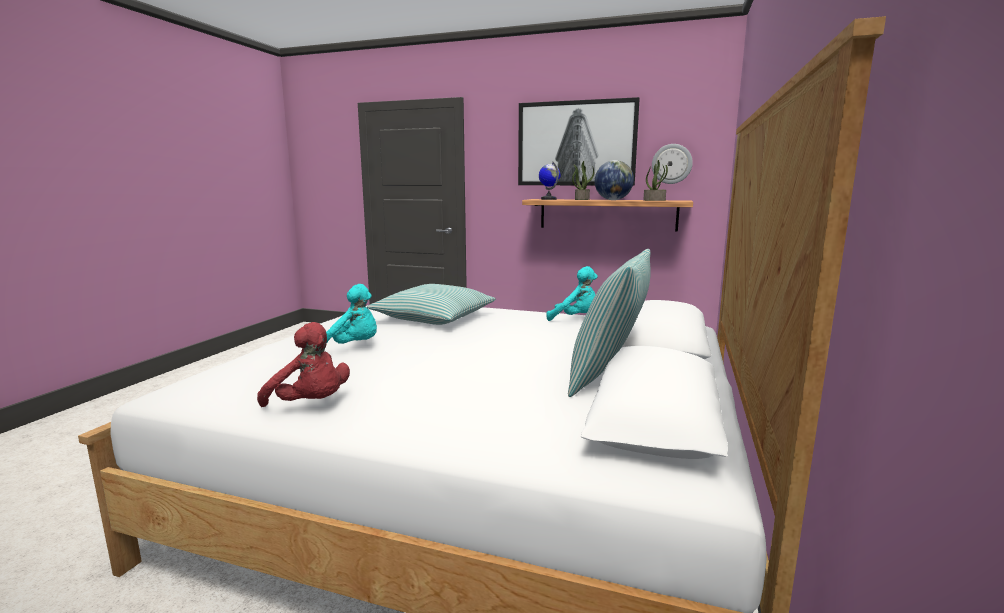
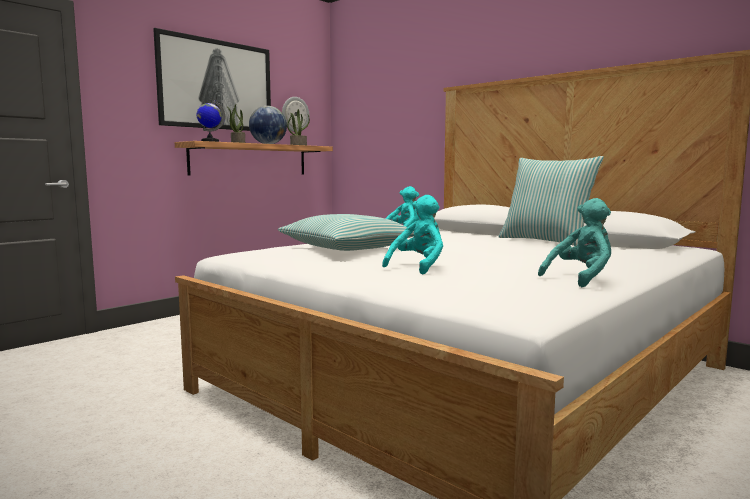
camera: 65 degrees left, 5 degrees down
red plush toy [257,322,350,407] -> turquoise plush toy [538,198,611,287]

